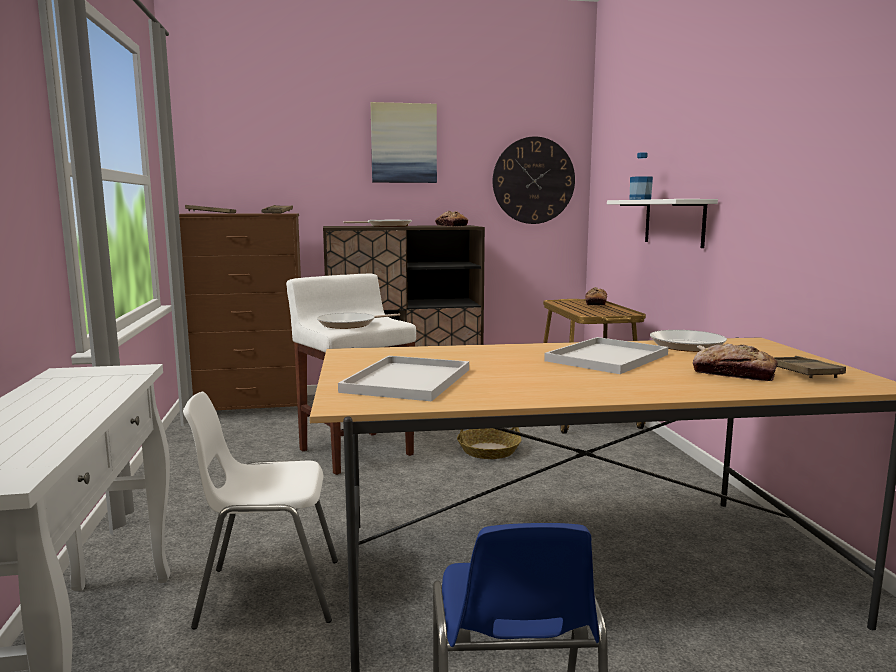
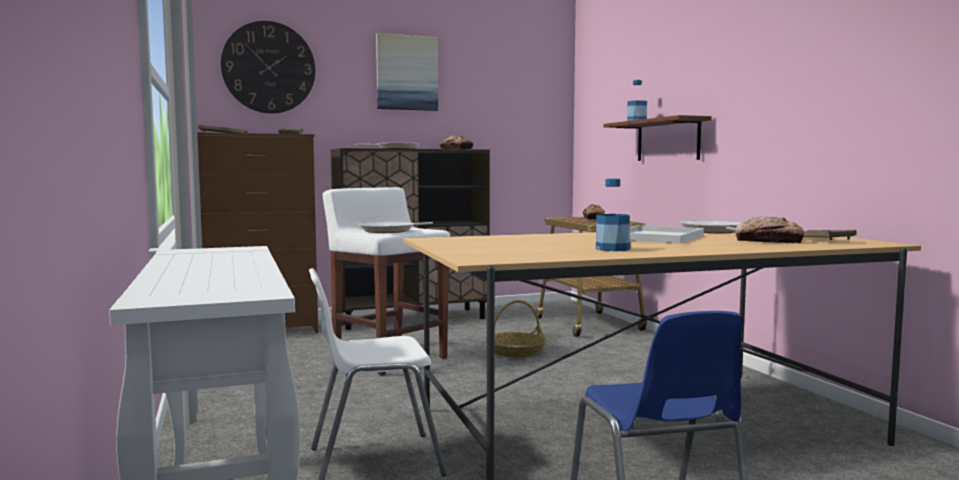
camera: 10 degrees left, 5 degrees down
white tray [338,356,469,401] -> none
wall clock [493,137,575,224] -> wall clock moved to [221,21,315,114]
white shelf [607,199,718,248] -> brown shelf [603,115,712,161]
none -> bottle [596,179,630,251]

